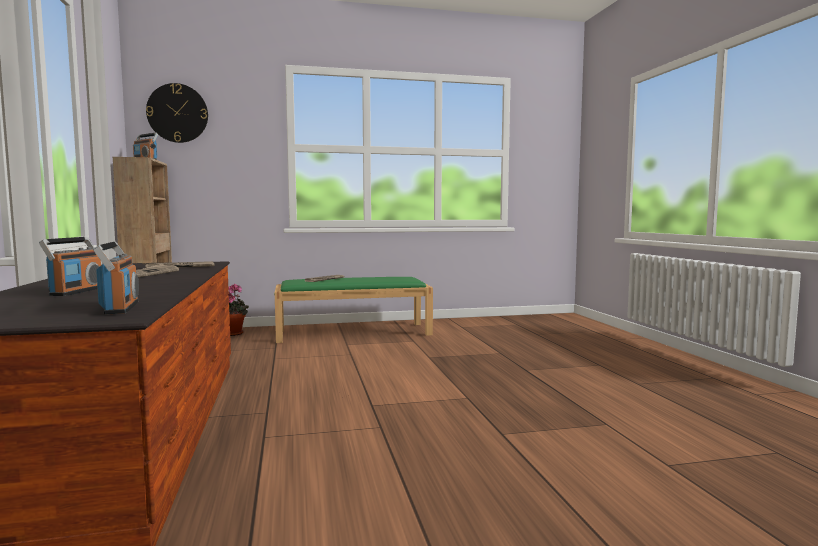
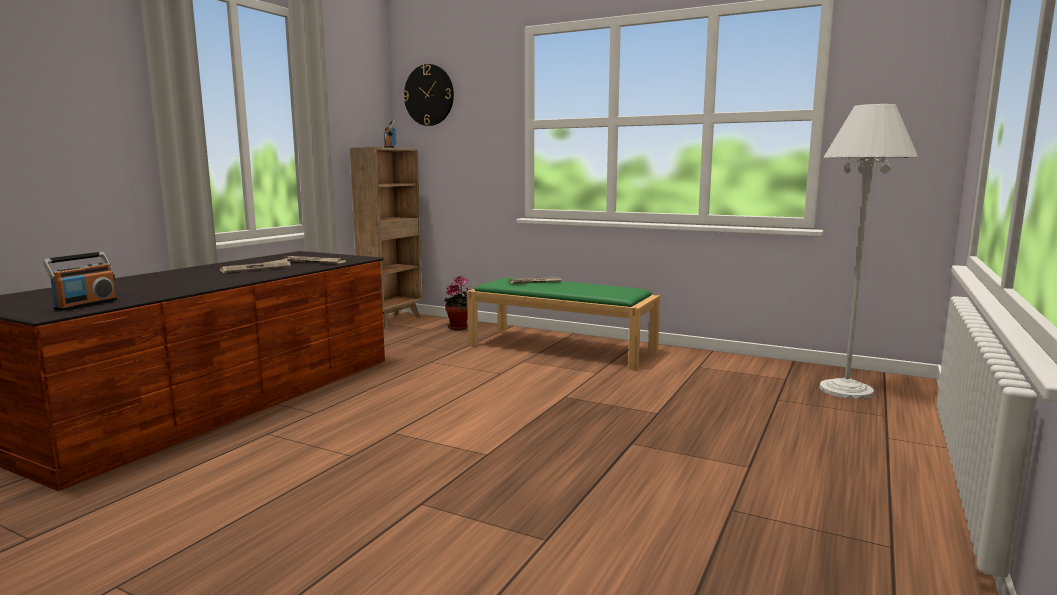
camera: 40 degrees right, 5 degrees up
radio [39,237,101,296] -> none
none -> white floor lamp [819,104,918,399]

